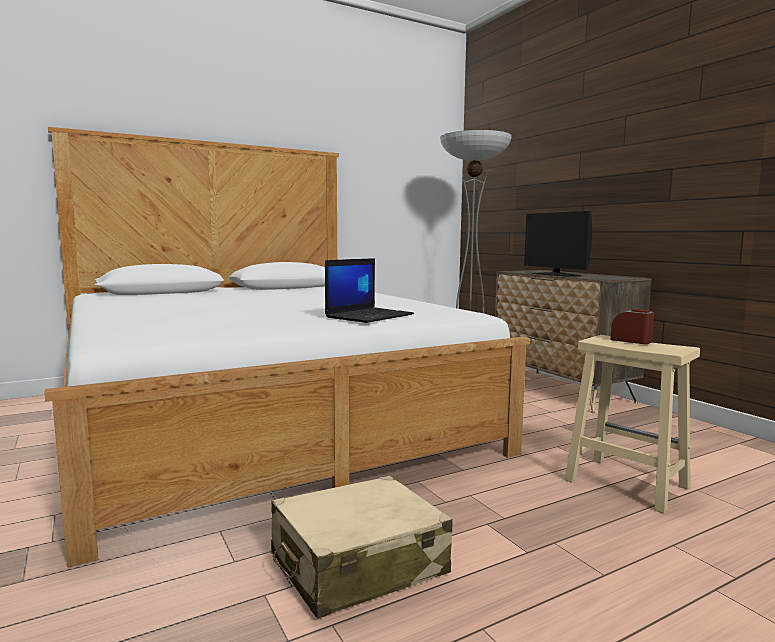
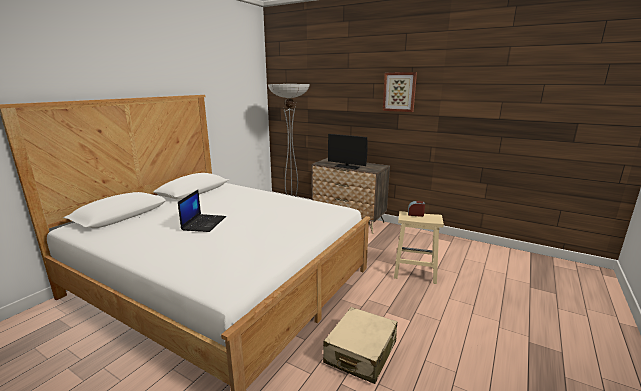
camera: 30 degrees left, 10 degrees up
laptop [325,258,414,323] -> laptop moved to [178,190,226,232]
none -> picture [383,72,417,112]

